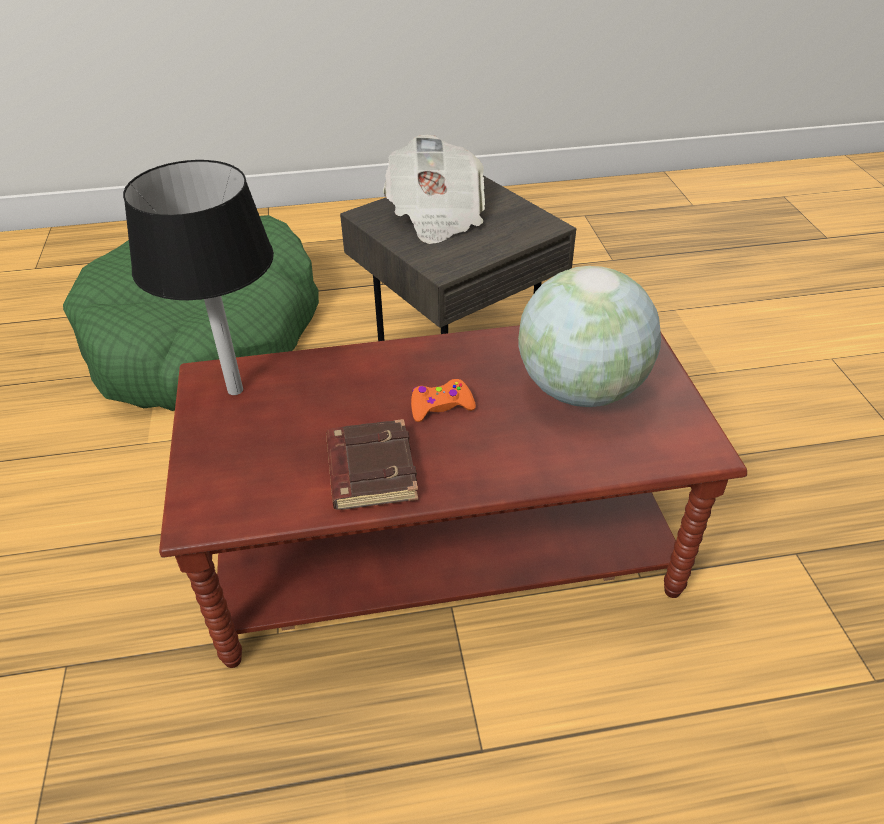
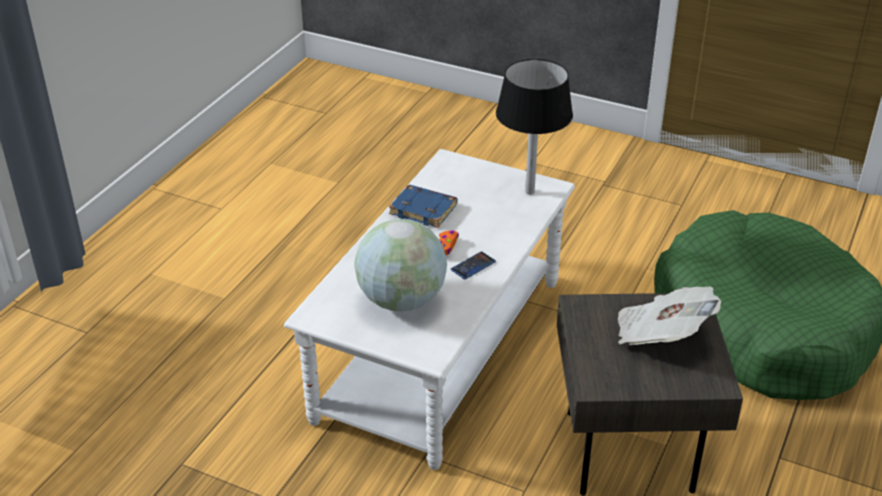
camera: 125 degrees right, 5 degrees down
brown coffee table [159,325,747,668] -> white coffee table [284,149,575,470]
brown book [326,419,419,510] -> blue book [389,185,457,228]
none -> phone [451,251,496,279]

